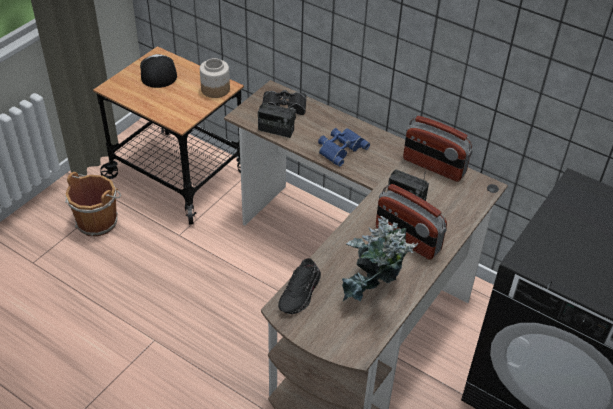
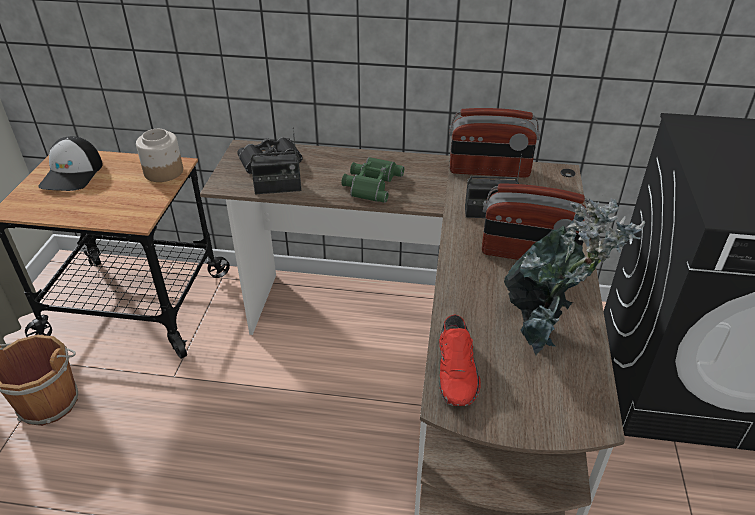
camera: 25 degrees left, 5 degrees down
cap [140,54,177,88] -> cap turned 135 degrees counterclockwise [39,136,103,191]
black shoe [278,258,321,314] -> red shoe [439,315,481,406]
blue binoculars [318,128,370,167] -> green binoculars [341,157,404,203]

